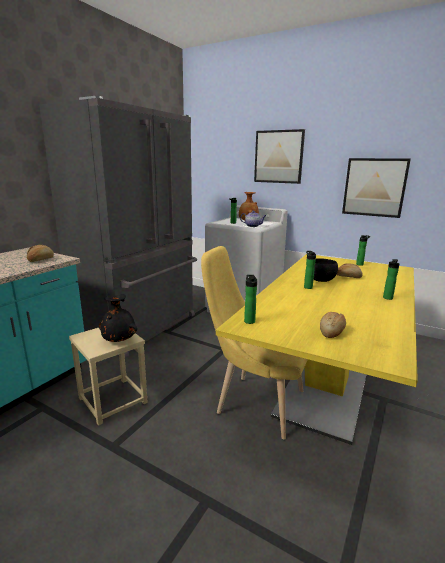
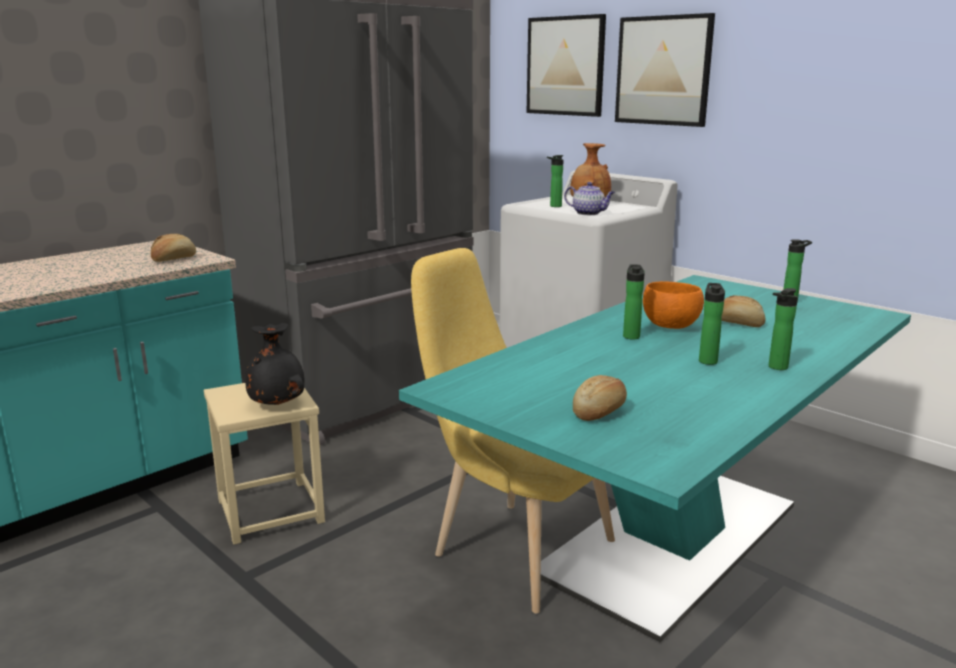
camera: 15 degrees right, 0 degrees up
yellow dining table [216,254,418,445] -> turquoise dining table [399,275,911,642]
bottle [244,275,257,324] -> bottle moved to [699,283,725,365]
black bowl [314,258,338,282] -> orange bowl [643,281,704,329]
picture [342,158,411,218] -> picture moved to [527,14,606,117]

